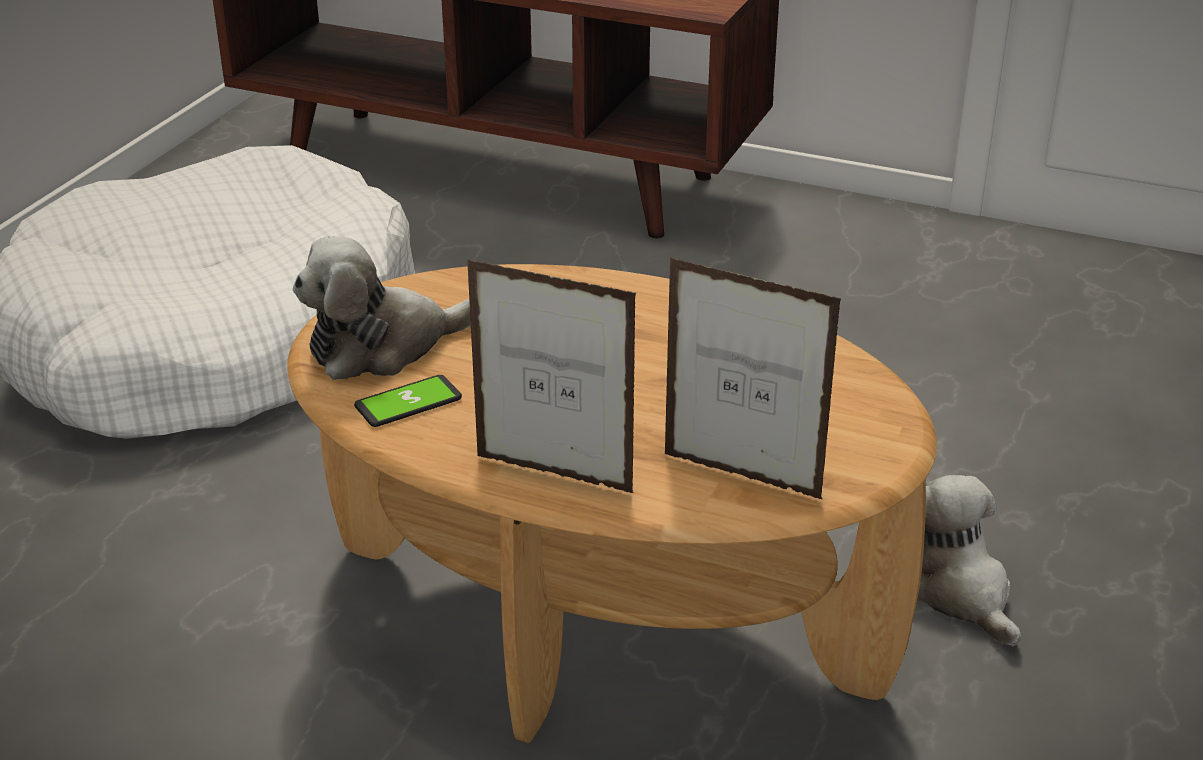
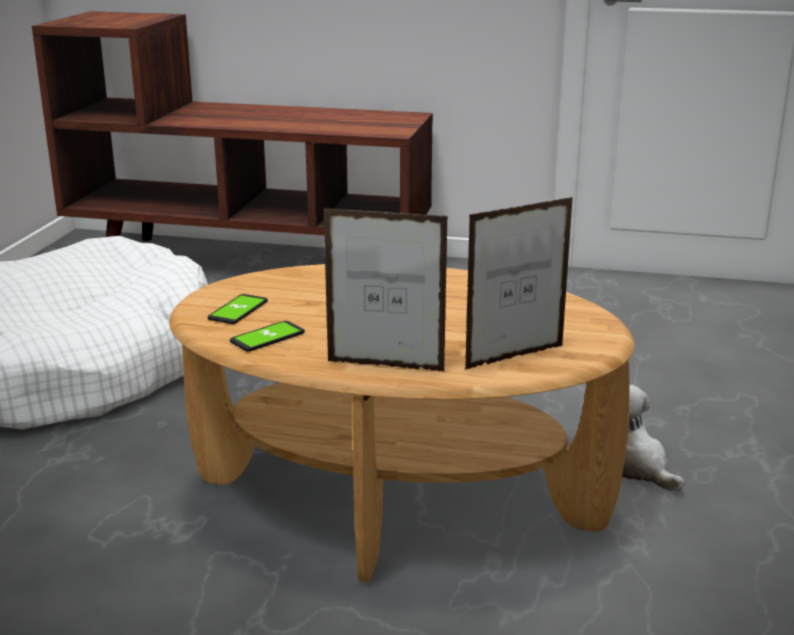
camera: 10 degrees left, 10 degrees down
plush toy [293,236,471,380] -> phone [208,294,268,324]
picture frame [665,258,841,500] -> picture frame turned 135 degrees clockwise [464,197,573,370]

